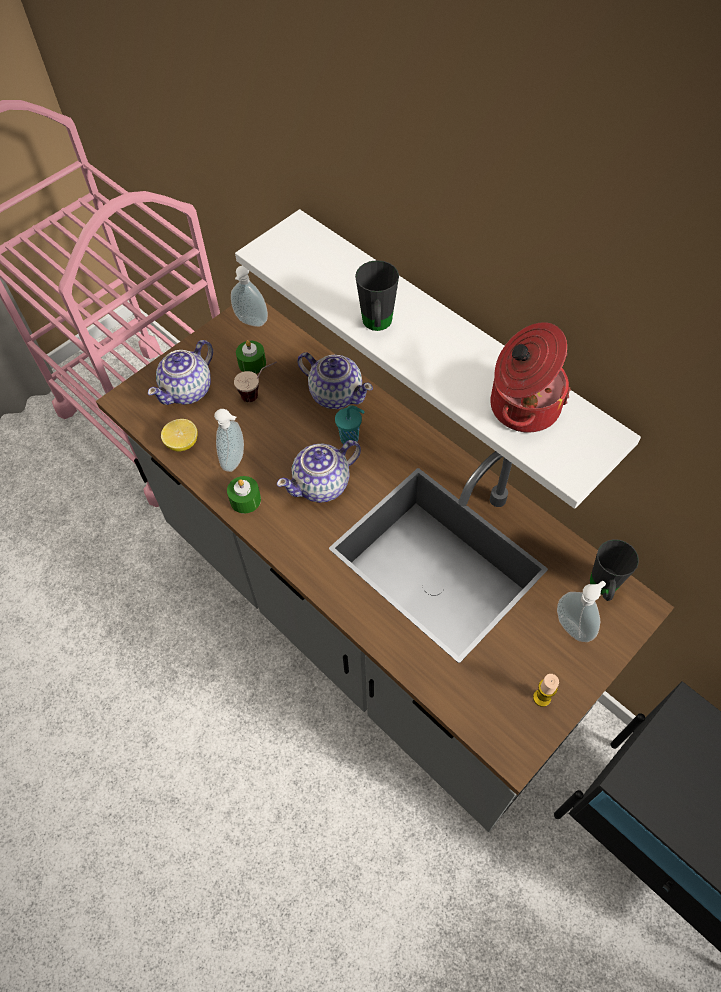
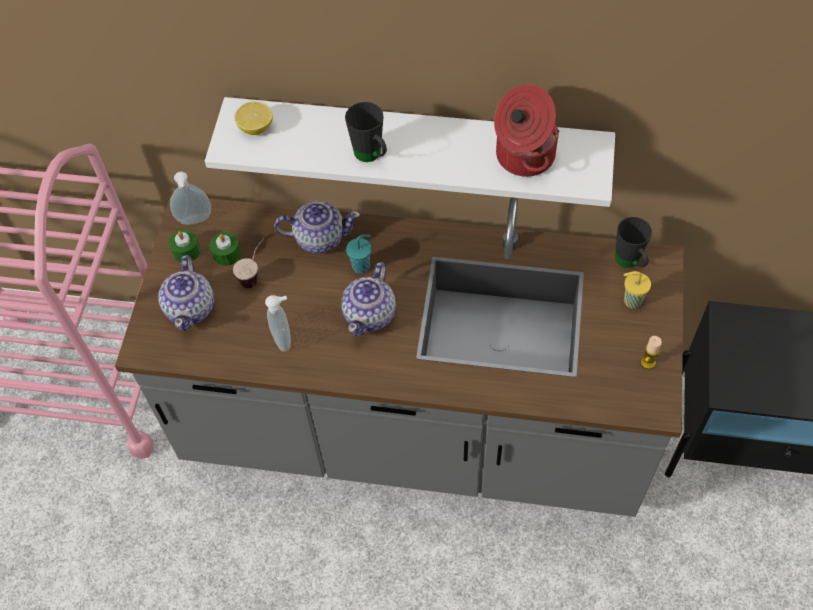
camera: 35 degrees left, 0 degrees up
lemon [161,419,198,452] -> lemon moved to [234,101,273,135]
green candle [227,476,261,514] -> green candle moved to [169,229,200,262]
soap dispenser [557,581,606,642] -> yellow cup [624,271,651,309]

